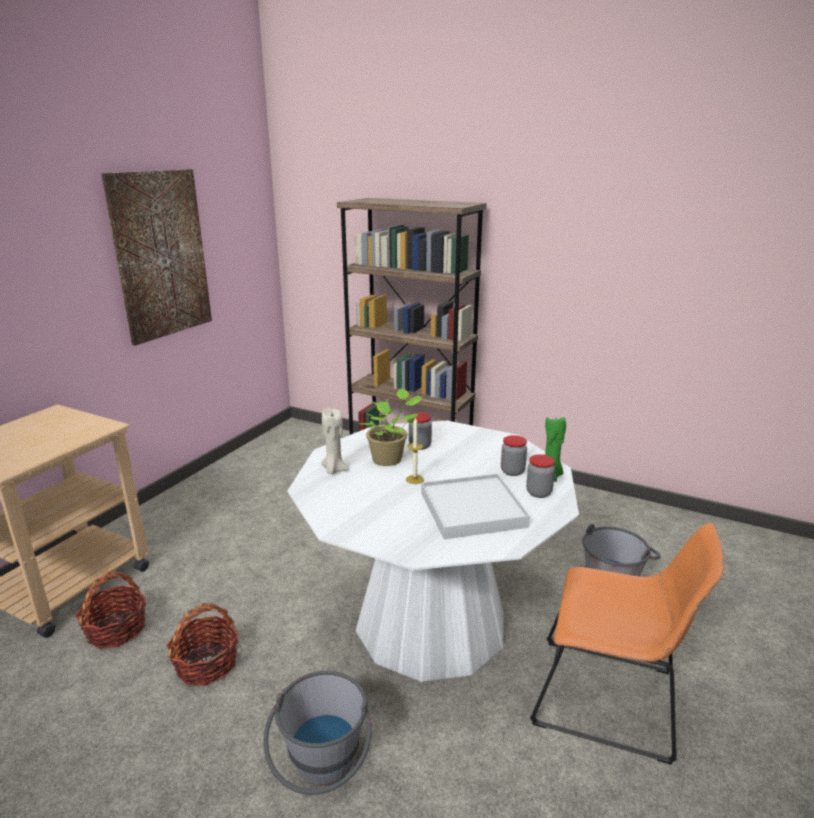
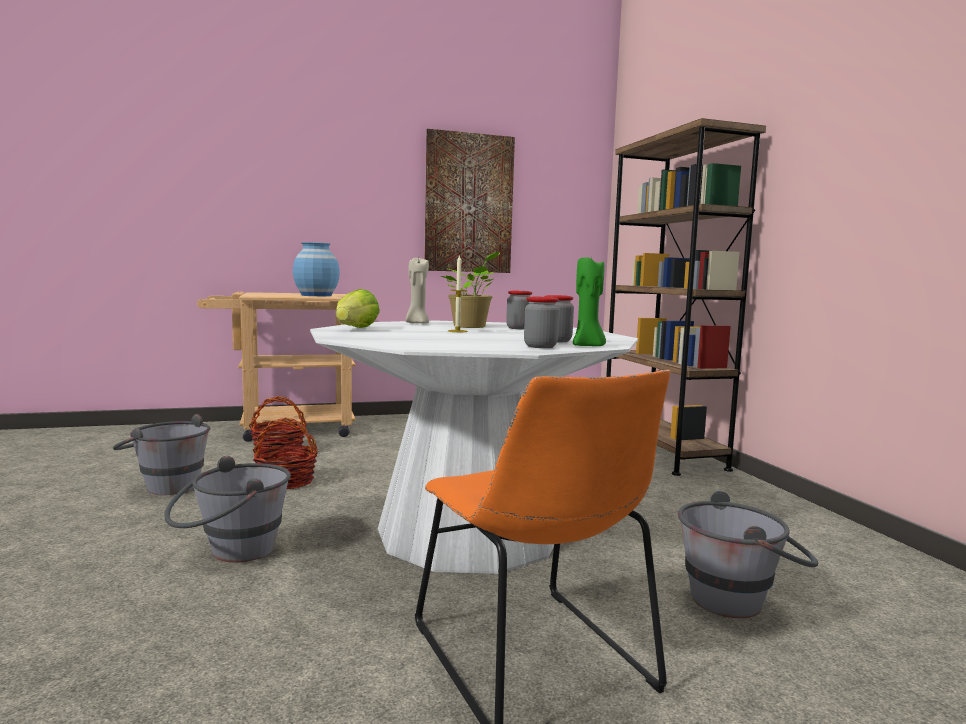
camera: 45 degrees right, 15 degrees down
white tray [421,474,530,539] -> none
none -> grey bucket [113,414,210,495]
none -> blue vase [293,242,340,296]
none -> lettuce [336,289,380,328]

